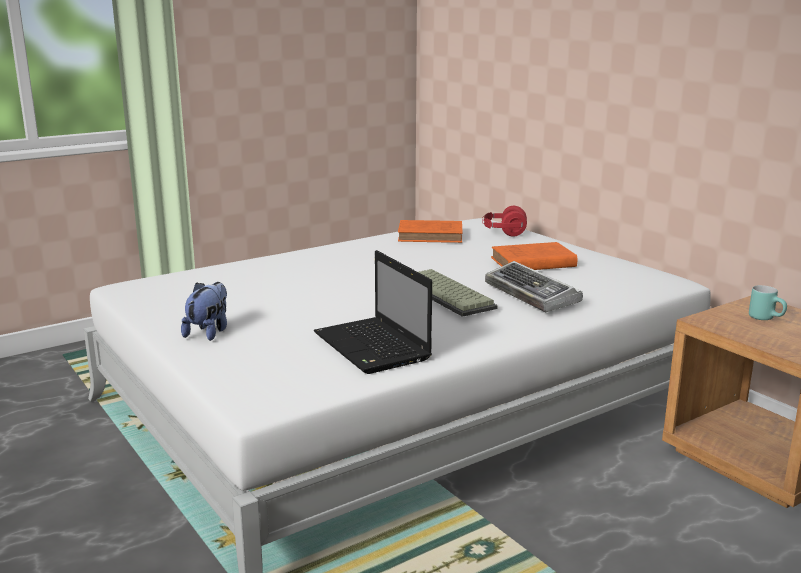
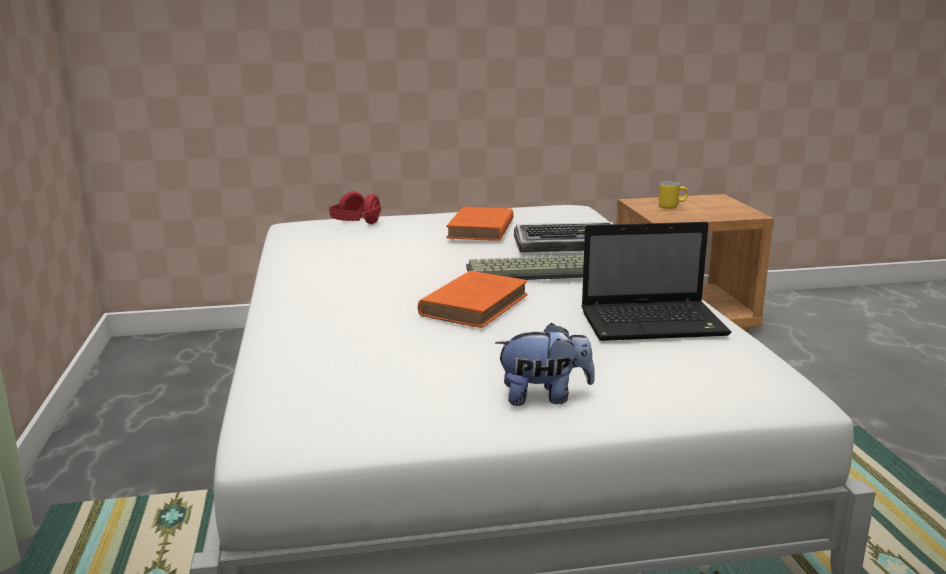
camera: 65 degrees left, 0 degrees up
plush toy [181,282,227,341] -> plush toy turned 135 degrees clockwise [495,323,595,406]
orange book [398,220,462,243] -> orange book moved to [418,271,528,328]
turquoise mug [749,285,787,320] -> yellow mug [659,182,688,209]

